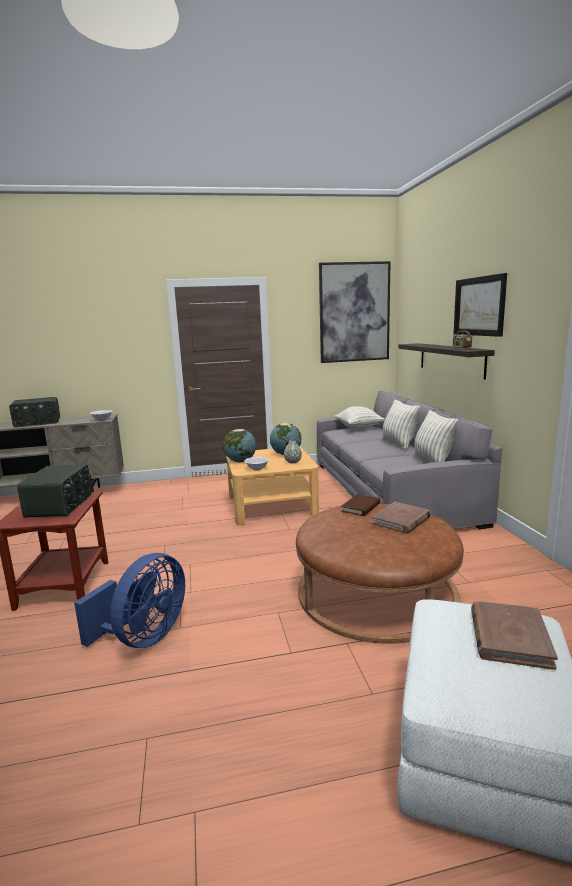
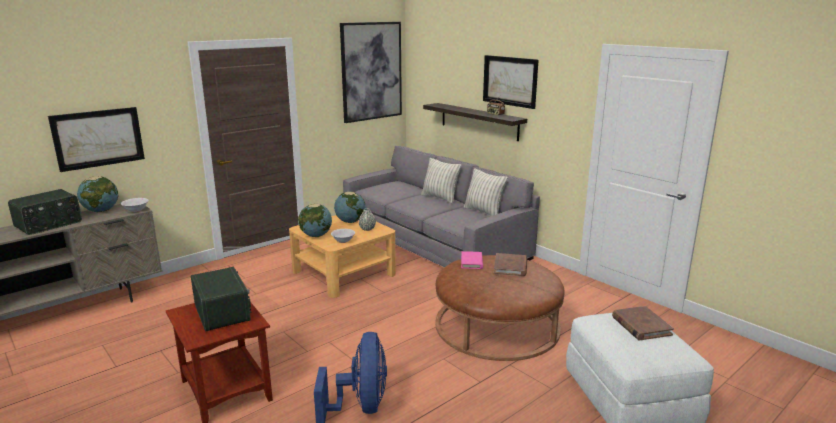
camera: 30 degrees left, 5 degrees up
pillow [334,406,385,430] -> none
brown book [341,494,380,516] -> pink book [461,251,483,269]
none -> picture [48,107,145,172]
none -> globe [77,176,119,212]

